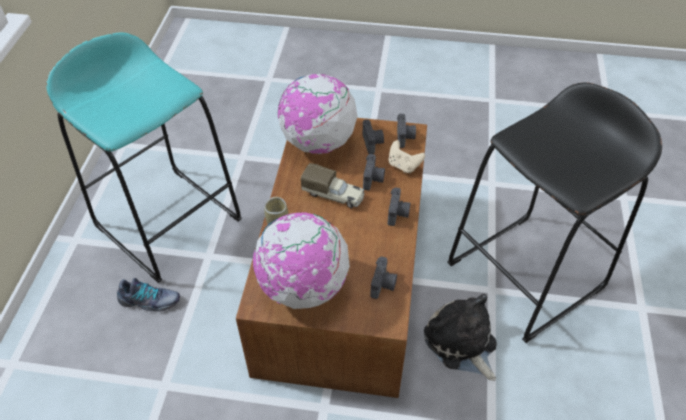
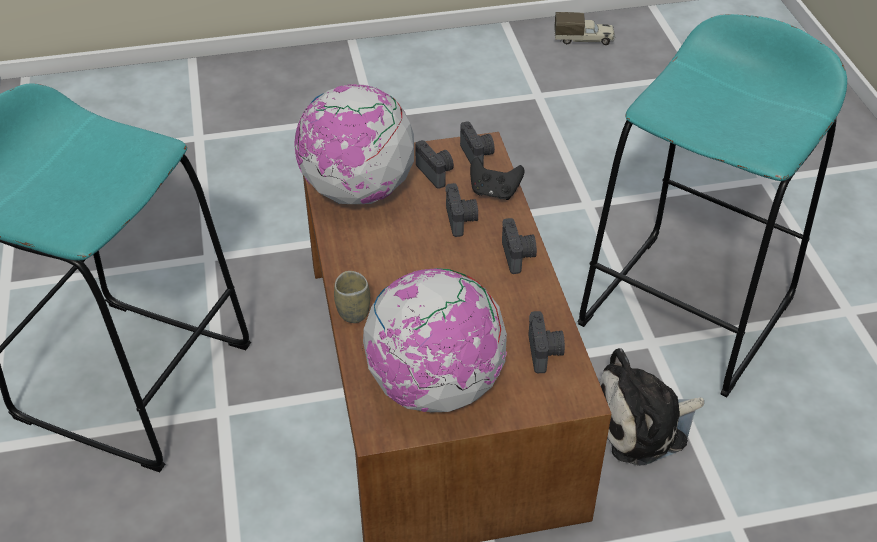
camera: 20 degrees left, 5 degrees down
shoe [117,278,180,312] -> none
toy truck [301,163,364,209] -> toy truck moved to [554,12,615,45]
beige game controller [389,140,425,173] -> black game controller [470,157,524,200]
plush toy [424,294,497,381] -> plush toy turned 60 degrees counterclockwise [600,348,704,466]
black stool [448,82,662,343] -> turquoise stool [578,14,847,397]

